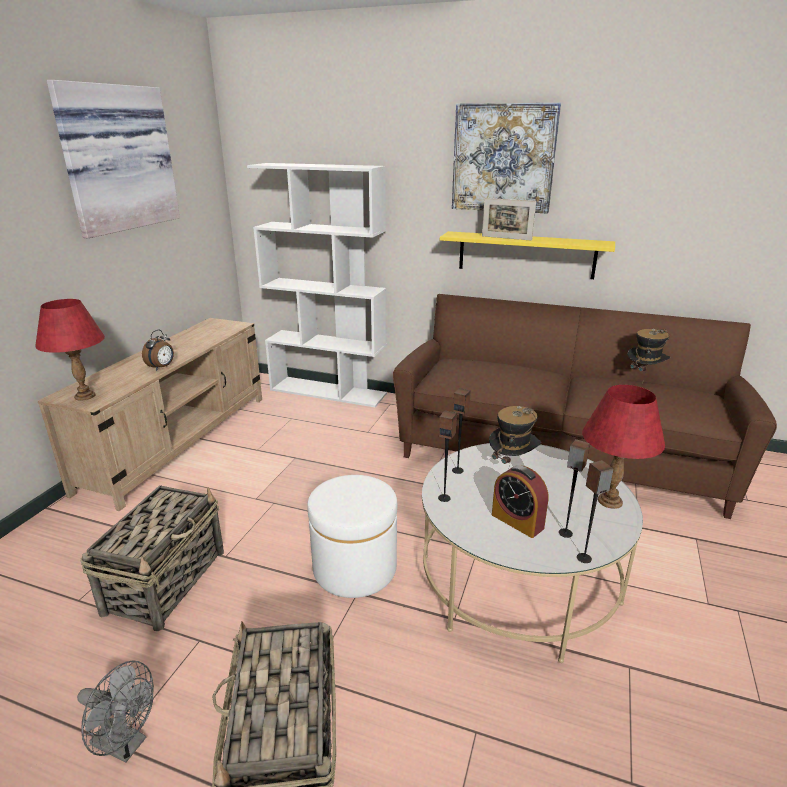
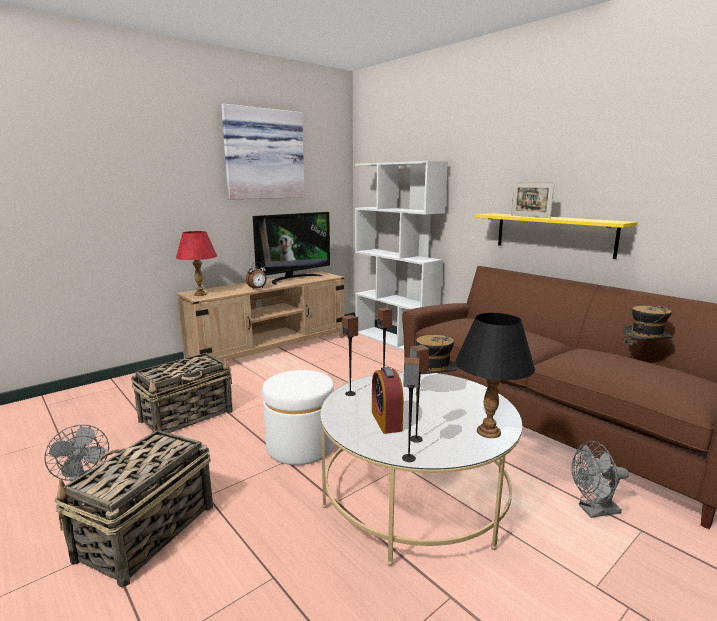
camera: 30 degrees right, 10 degrees down
picture [452,103,561,214] -> none
red table lamp [582,385,665,509] -> black table lamp [455,313,535,438]
none -> television [253,212,330,285]
none -> grey fan [571,441,629,518]

